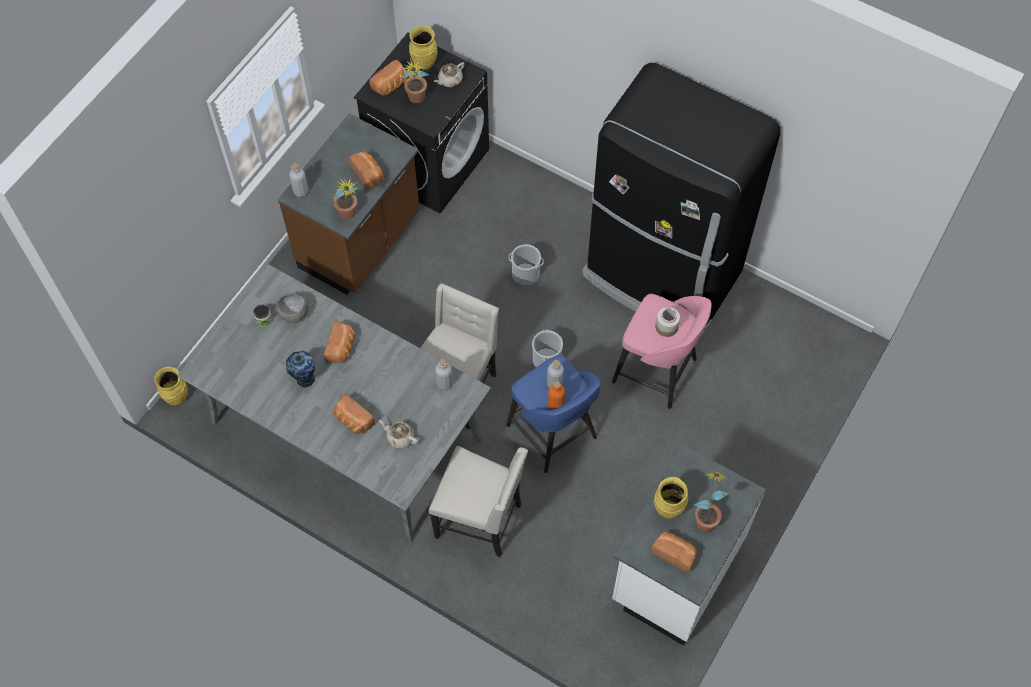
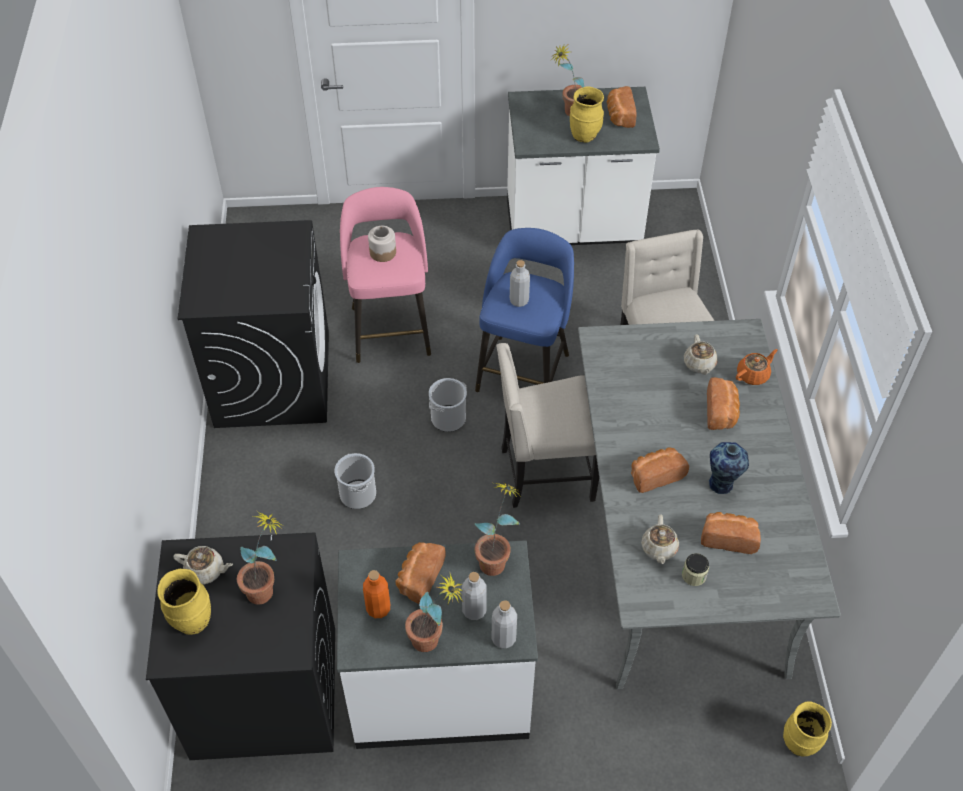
camera: 125 degrees left, 10 degrees down
grey bowl [276,293,308,323] -> beige teapot [641,514,679,564]
brown counter [278,114,420,295] -> white counter [337,540,538,749]
bread [370,60,407,96] -> bread moved to [701,512,761,554]
grey bottle [435,359,453,390] -> grey bottle moved to [462,572,487,620]
orange bottle [548,381,565,410] -> orange bottle moved to [363,570,390,618]
black fridge [582,63,781,337] -> black washing machine [177,220,329,428]
none -> potted plant [405,573,462,652]
none -> orange teapot [736,349,778,385]

